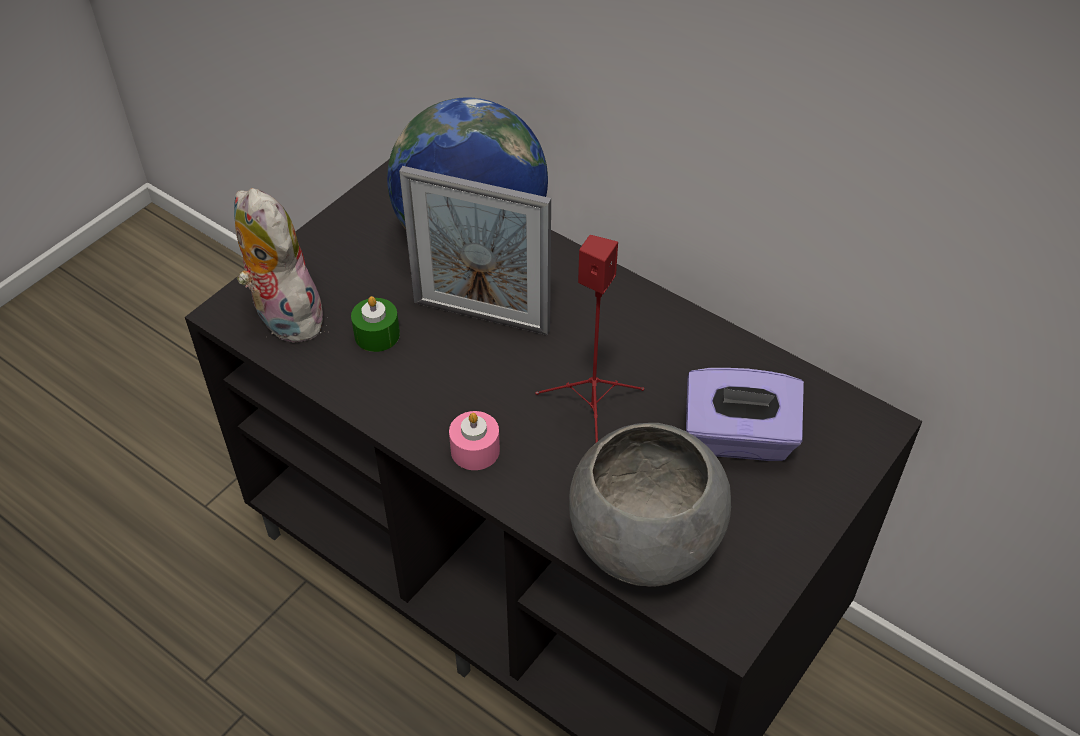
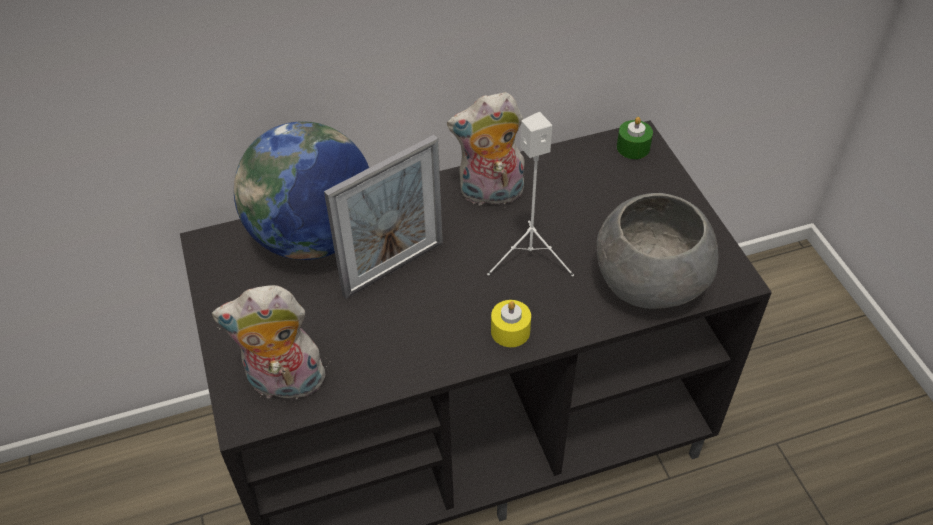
camera: 55 degrees left, 0 degrees up
green candle [351,296,400,352] -> green candle moved to [617,117,653,159]
pink candle [449,411,500,470] -> yellow candle [491,300,531,347]
red speaker [535,235,644,443] -> white speaker [487,112,574,276]
purple tissue box [686,368,804,461] -> none
none -> plush toy [447,92,525,205]

